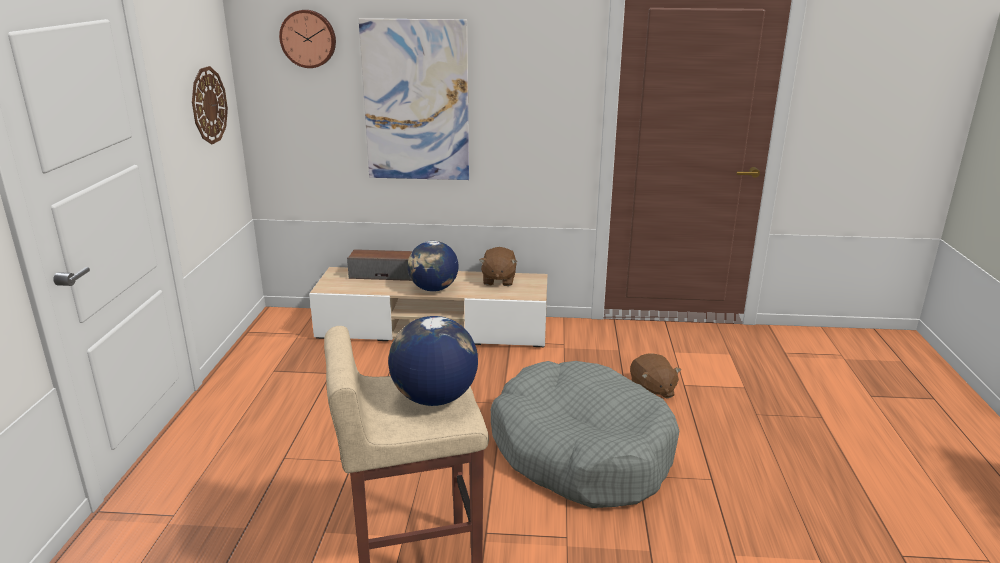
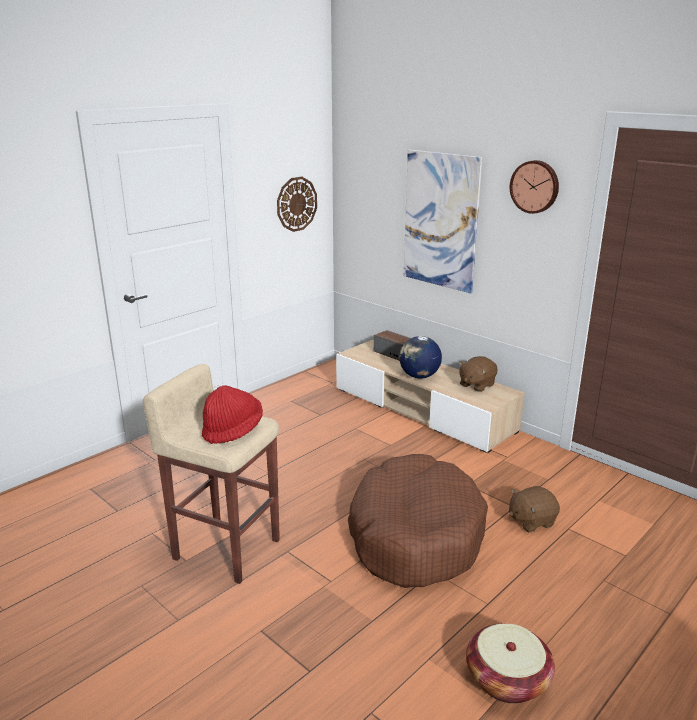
camera: 40 degrees right, 0 degrees up
wall clock [279,10,336,68] -> wall clock moved to [510,160,559,214]
globe [388,316,478,406] -> red hat [202,385,263,444]
grey dog bed [491,361,679,508] -> brown dog bed [348,454,488,588]
brown plush toy [630,353,681,398] -> brown plush toy turned 45 degrees clockwise [509,486,560,532]
none -> basket [466,623,555,704]

